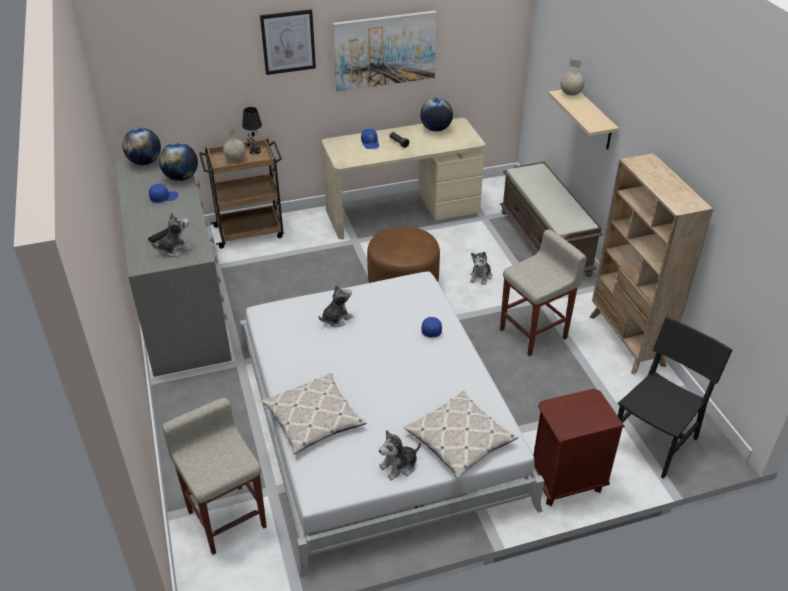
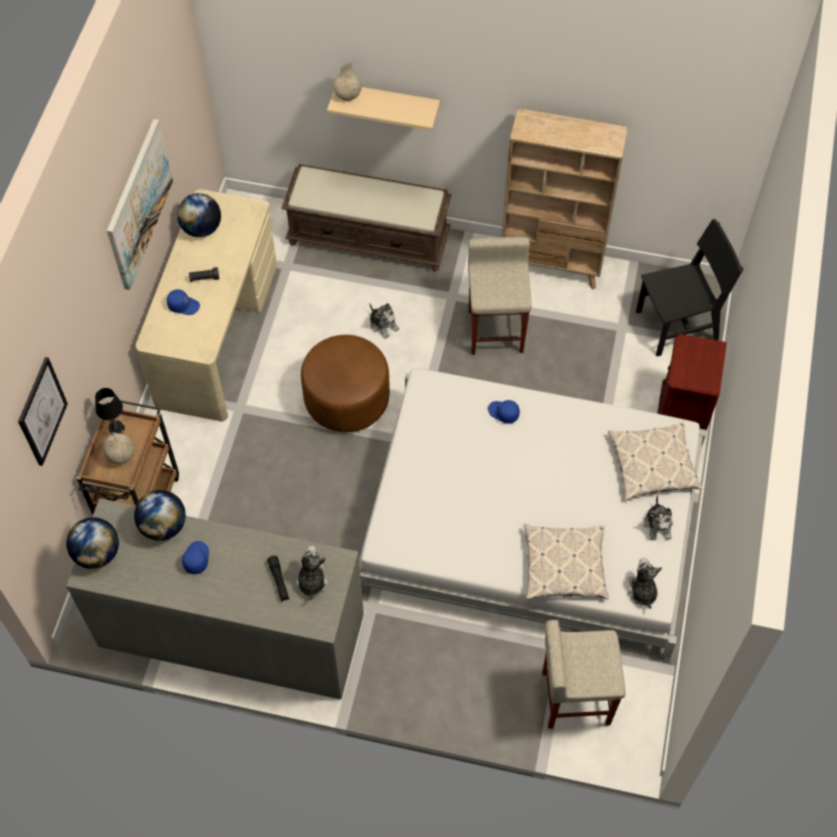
camera: 60 degrees left, 20 degrees up
picture [260,9,316,75] -> picture moved to [18,357,68,466]
plush toy [319,285,353,327] -> plush toy moved to [628,558,662,609]
black chair [618,317,733,479] -> black chair turned 90 degrees clockwise [636,219,743,356]

